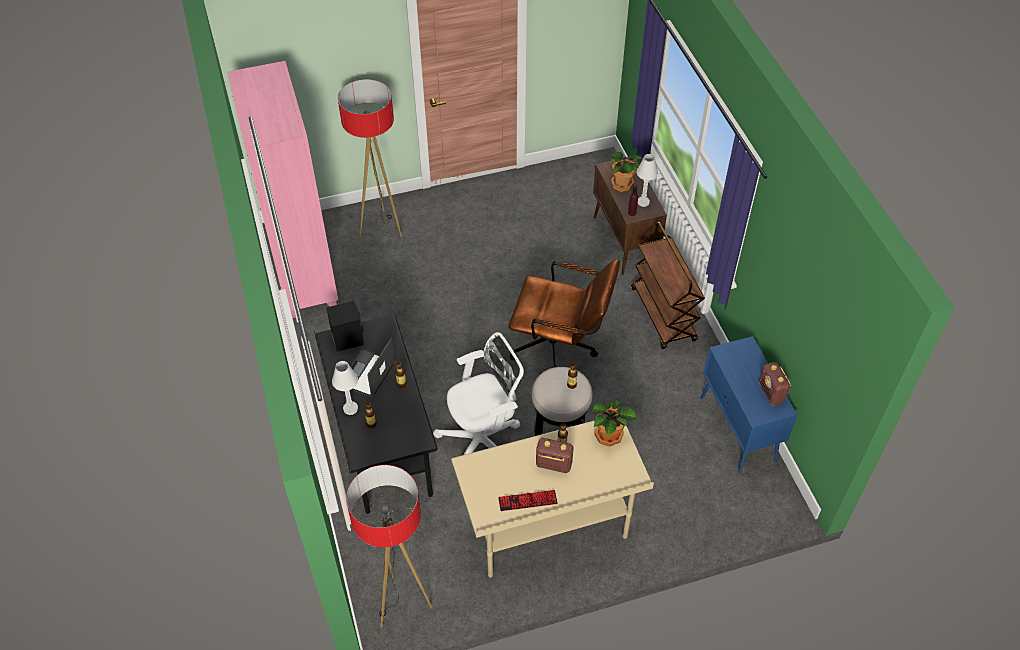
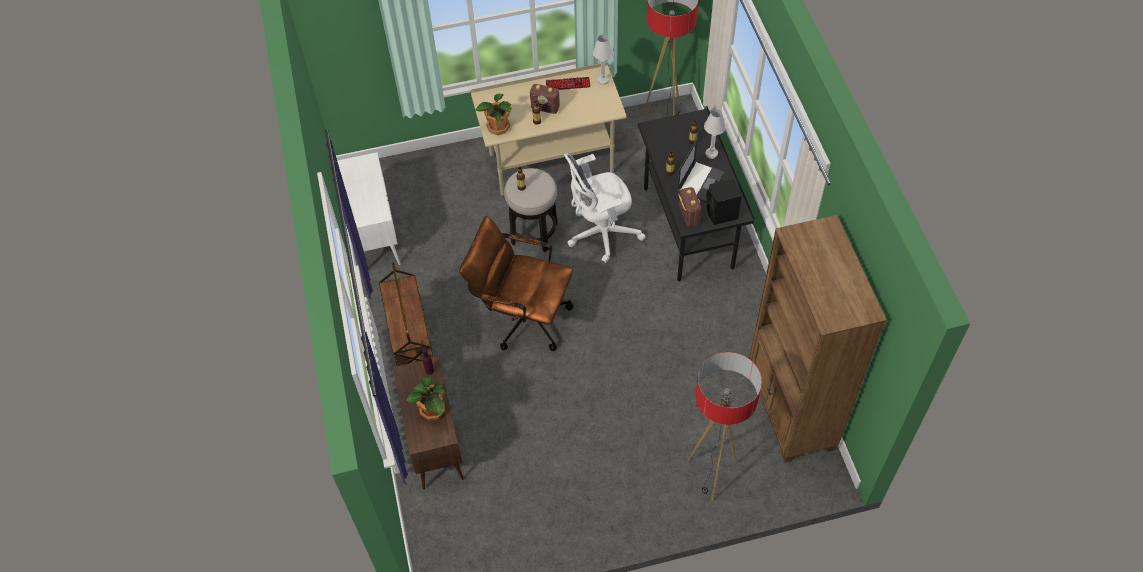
camera: 175 degrees left, 5 degrees up
pink bookcase [227,61,338,318] -> brown bookcase [749,215,887,463]
white table lamp [636,154,658,207] -> white table lamp moved to [593,35,613,85]
blue cabinet [701,336,797,473] -> white cabinet [337,152,401,265]
radio [759,362,792,406] -> radio moved to [678,187,701,227]

